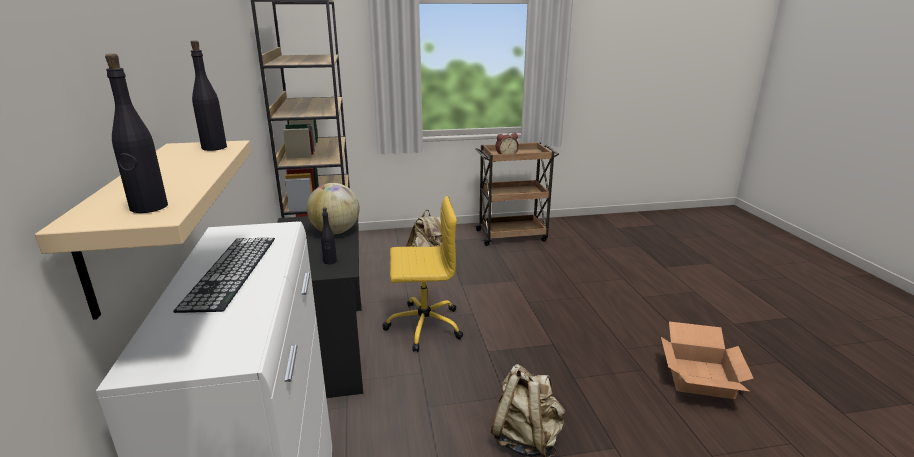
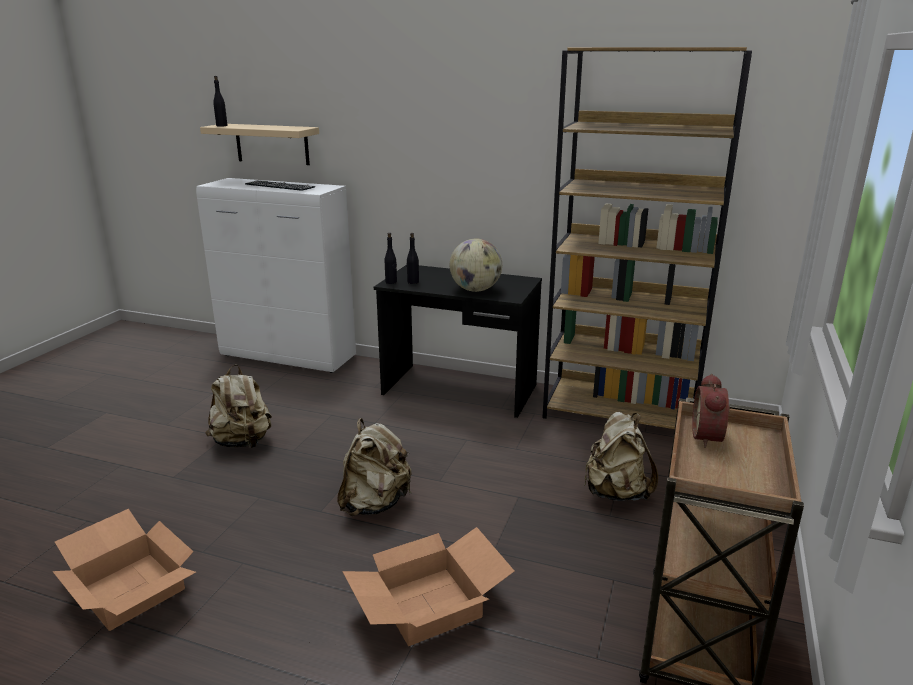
camera: 120 degrees right, 0 degrees up
black bottle [191,40,227,151] -> black bottle moved to [385,233,397,284]
yellow office chair [382,196,463,352] -> none
none -> beige backpack [337,418,412,516]
none -> cardboard box [342,527,514,646]

